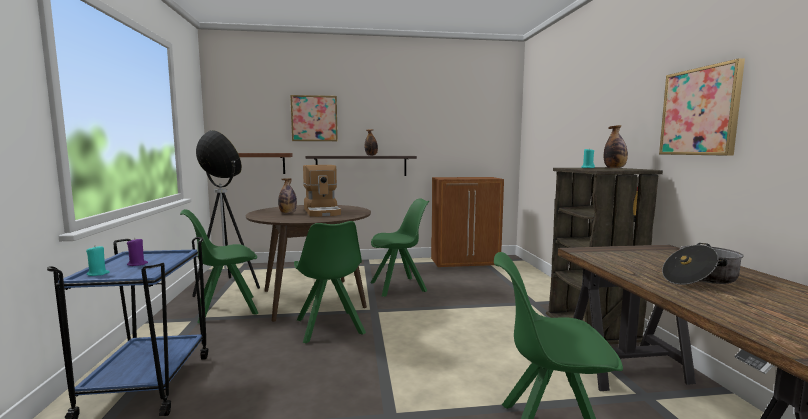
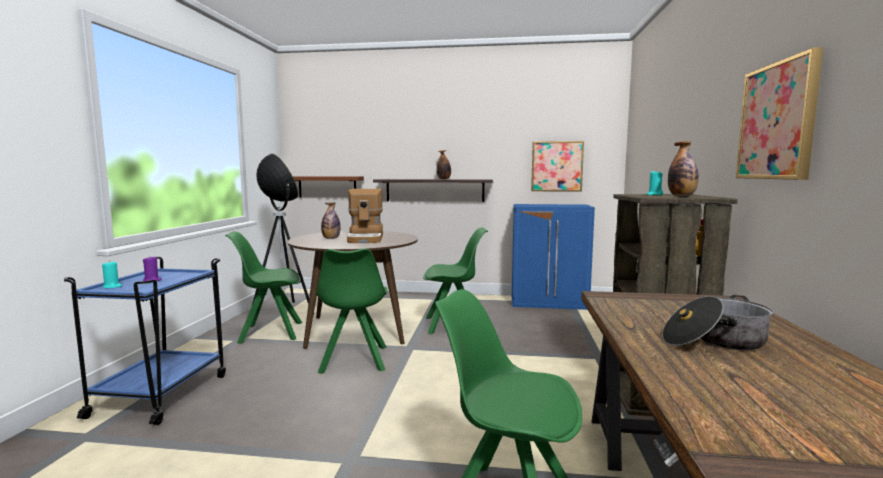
camera: 15 degrees right, 0 degrees up
picture [290,95,338,141] -> picture moved to [531,141,584,192]
brown cabinet [431,177,504,267] -> blue cabinet [512,204,595,310]

